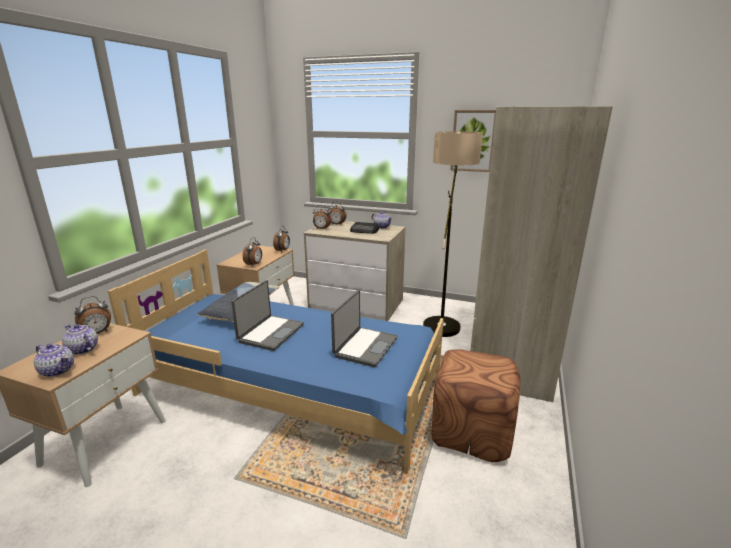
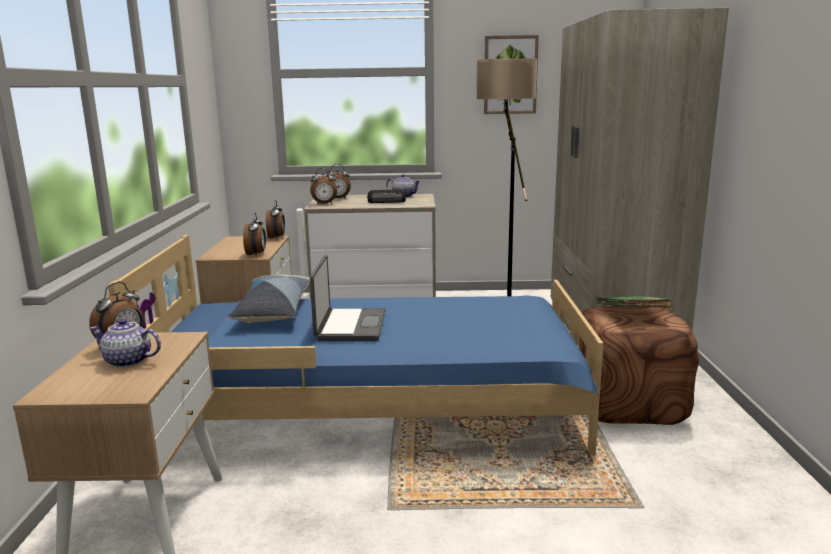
camera: 20 degrees left, 5 degrees down
teapot [34,344,74,377] -> none
laptop [331,290,398,367] -> none
none -> green book [596,296,672,308]

